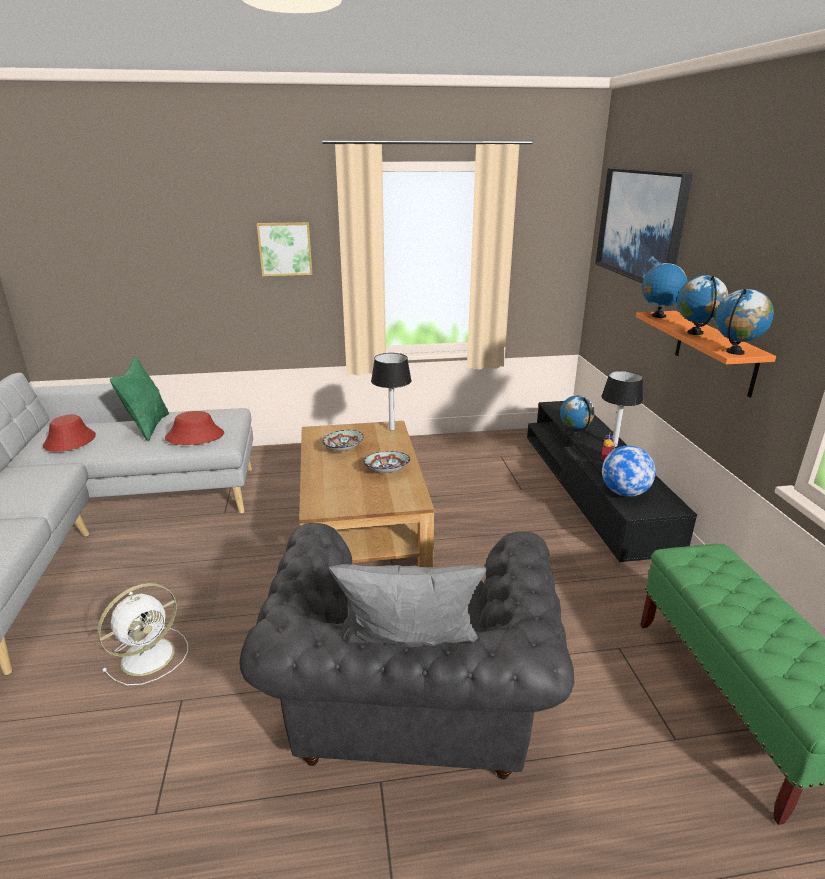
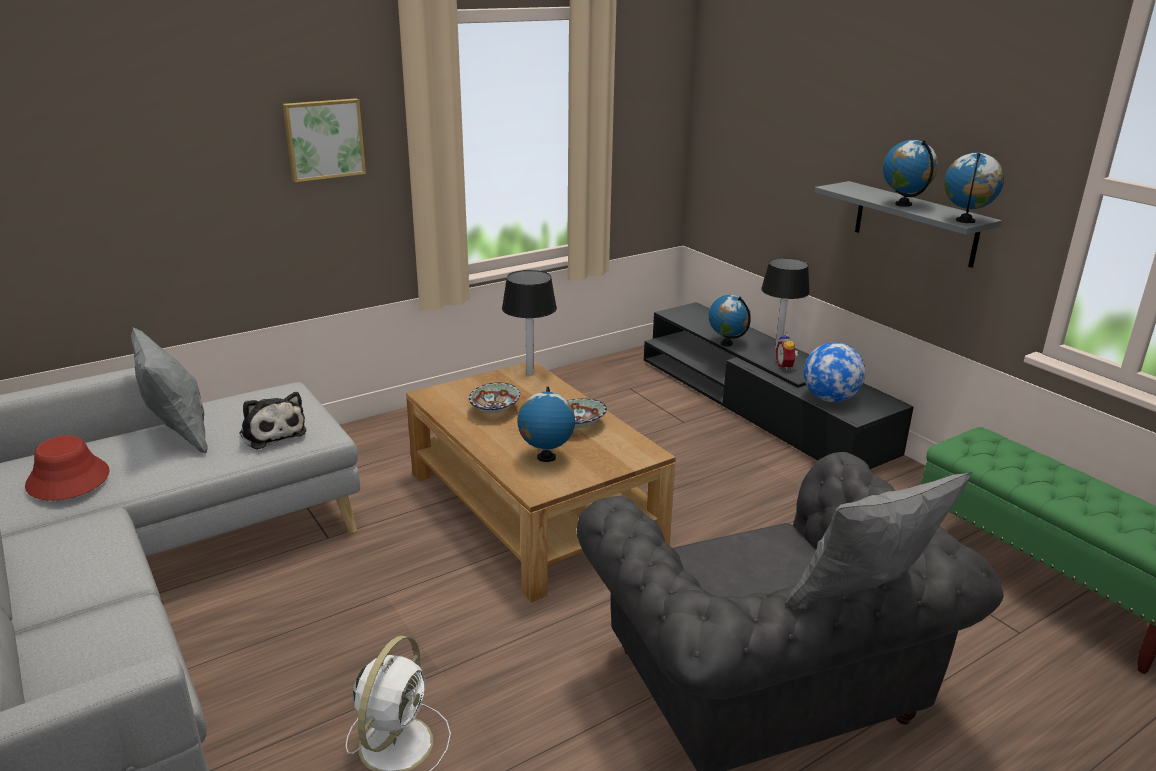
camera: 25 degrees left, 0 degrees up
green pillow [110,356,169,441] -> grey pillow [131,327,208,453]
red hat [165,411,224,445] -> plush toy [239,392,307,450]
picture [595,167,693,283] -> none
orange shelf [636,311,776,398] -> grey shelf [814,181,1002,268]
globe [642,260,688,318] -> globe moved to [517,387,575,462]

